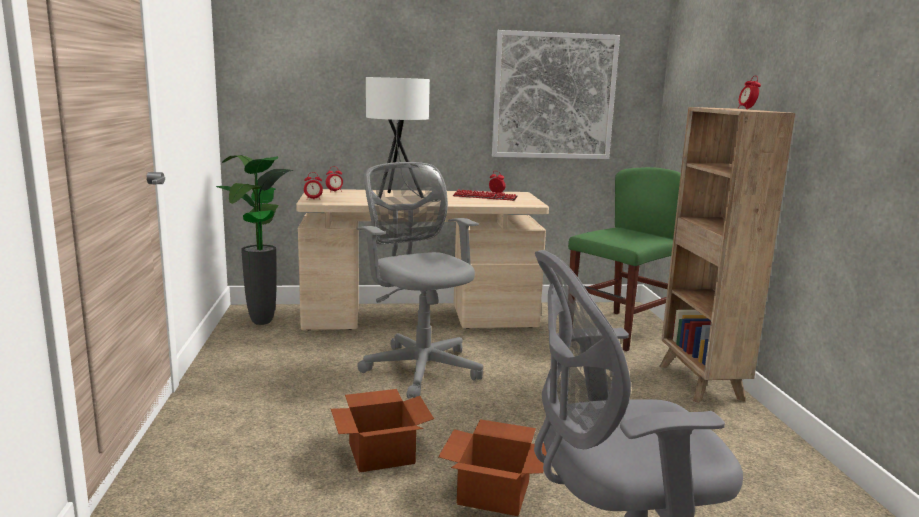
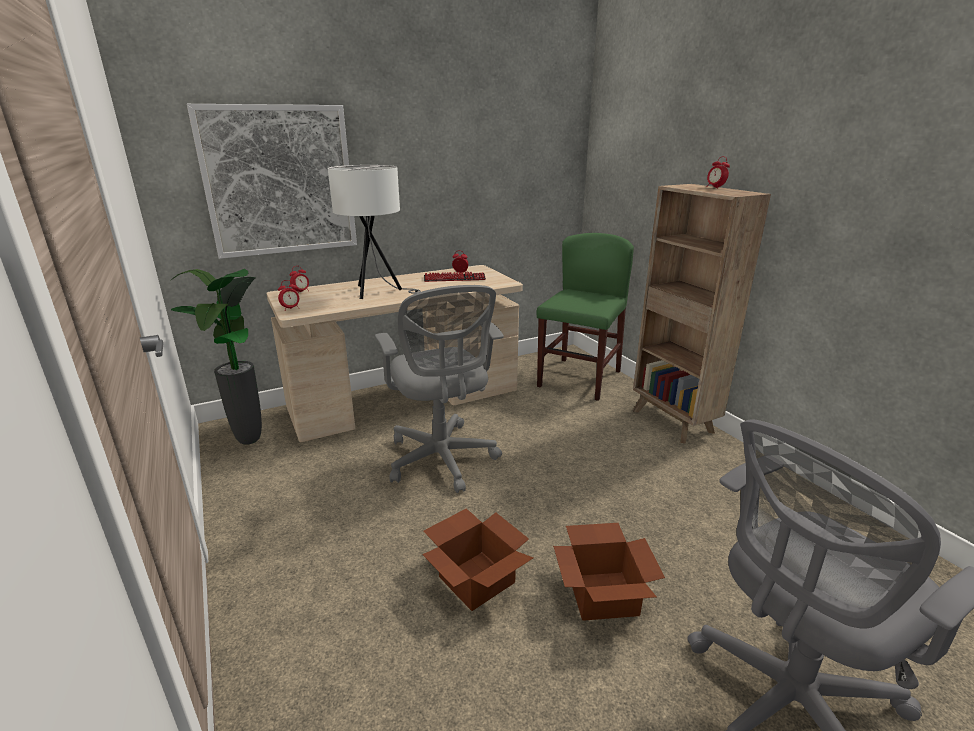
camera: 20 degrees left, 10 degrees up
grey office chair [357,162,483,399] -> grey office chair turned 150 degrees counterclockwise [375,285,504,493]
picture [492,30,620,159] -> picture moved to [187,104,357,259]

